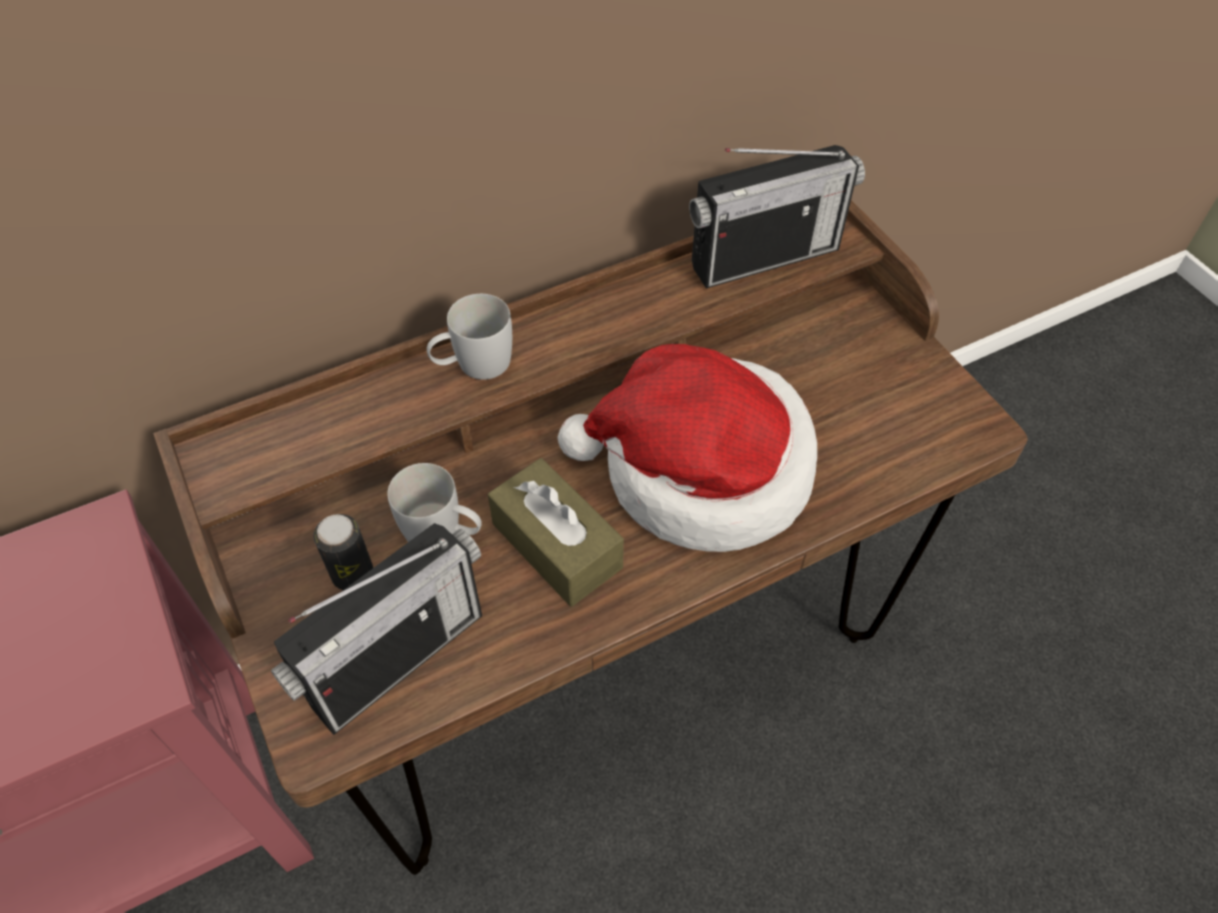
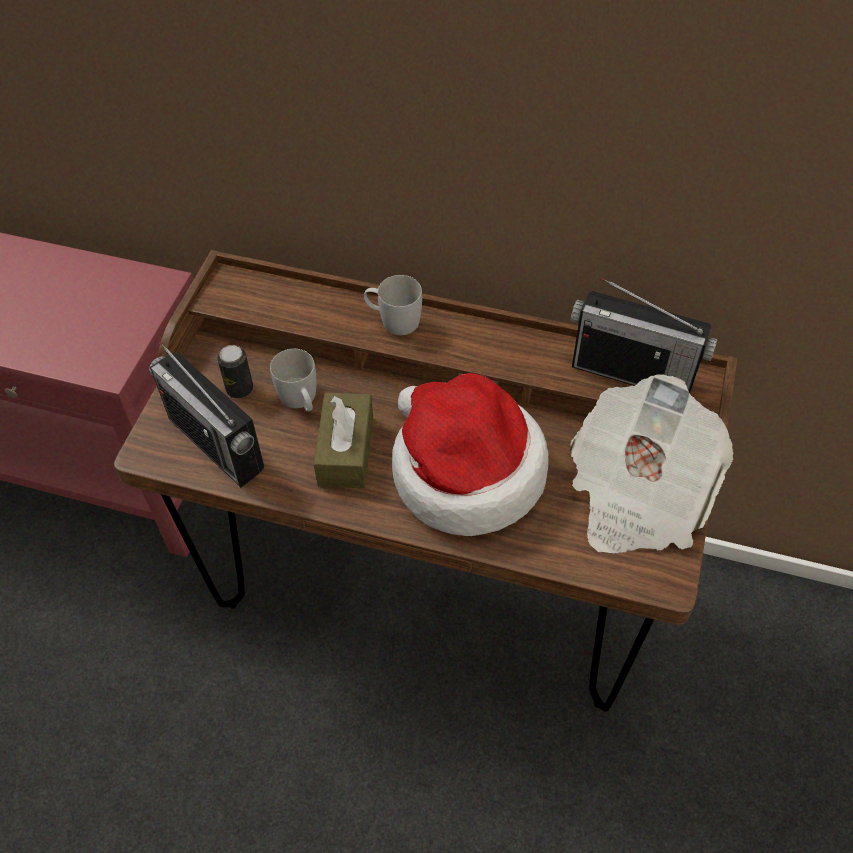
camera: 45 degrees right, 0 degrees up
radio [271,523,482,735] -> radio turned 45 degrees clockwise [149,341,264,487]
none -> newspaper [570,374,733,553]

